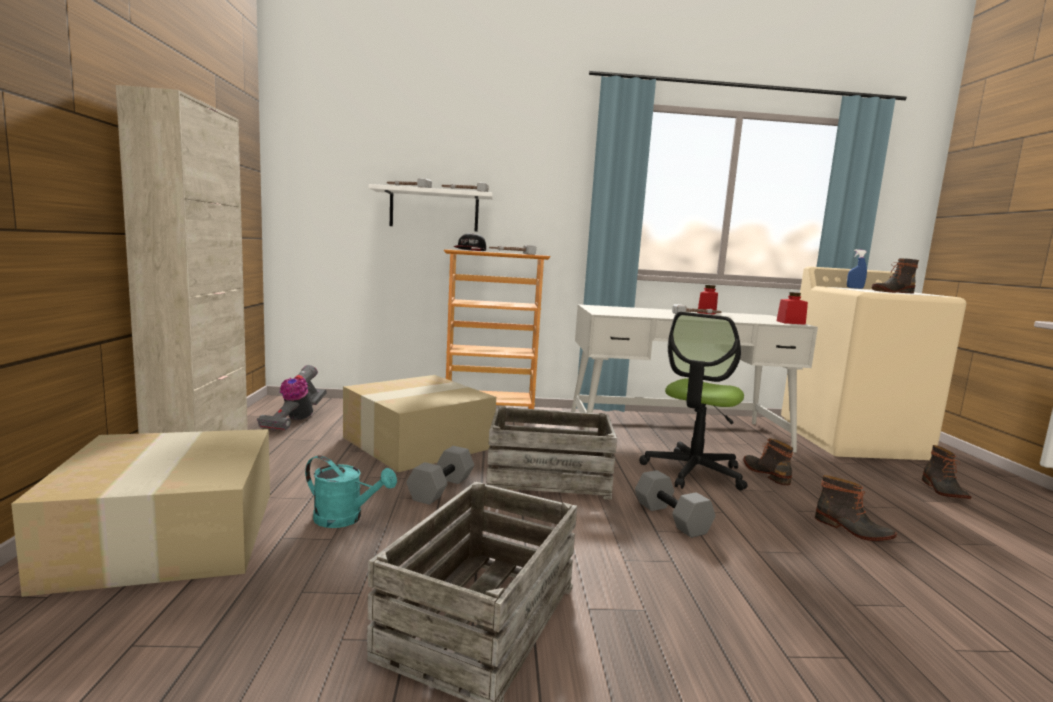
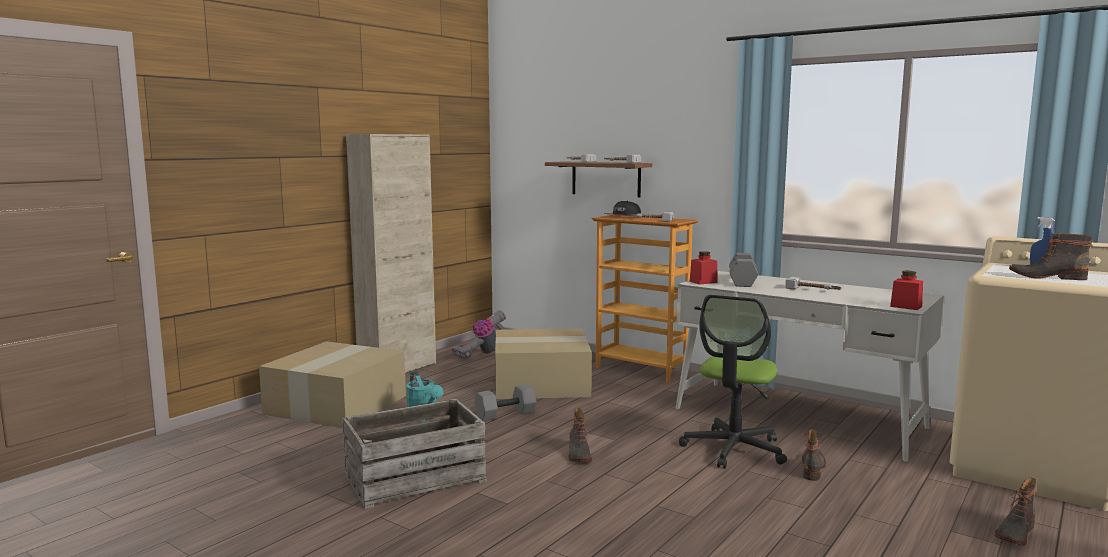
camera: 40 degrees right, 0 degrees up
white shelf [368,184,493,232] -> brown shelf [545,161,652,197]
crate [487,406,617,500] -> none
grey dumbbell [635,470,715,538] -> grey dumbbell moved to [729,253,758,287]
office chair [639,312,747,490] -> office chair turned 45 degrees counterclockwise [679,295,787,469]
red jar [697,285,718,315] -> red jar moved to [690,251,717,285]
boot [815,475,897,541] -> boot moved to [569,408,592,462]

